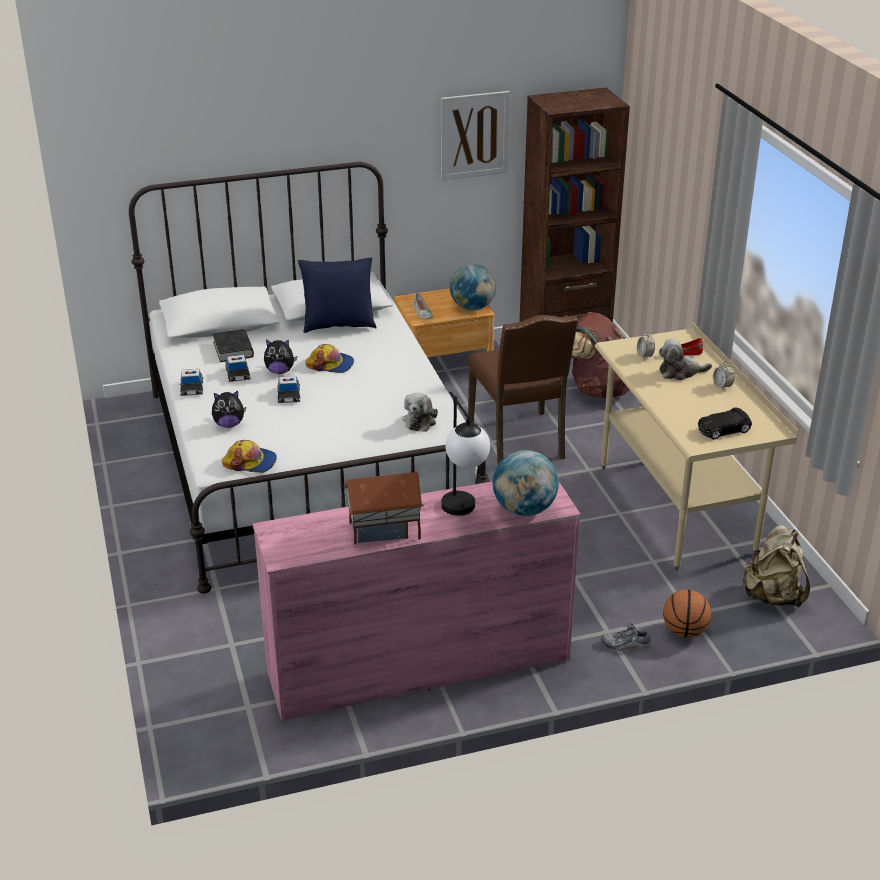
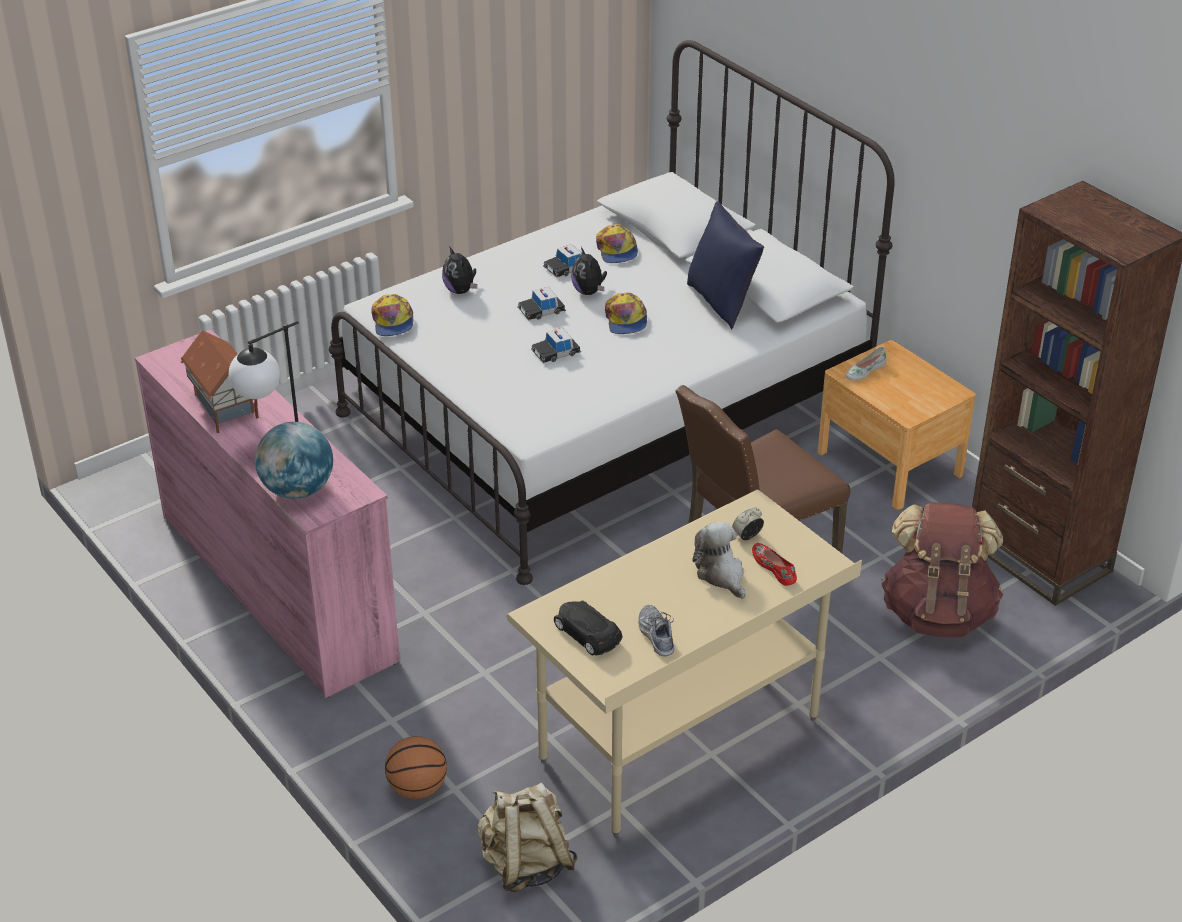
camera: 70 degrees right, 5 degrees up
toy car [180,369,203,396] -> toy car moved to [531,328,581,363]
black book [213,329,254,362] -> cap [596,224,638,263]
plush toy [403,392,438,432] -> none
picture [441,91,510,181] -> none
globe [450,264,496,310] -> none
shoe [601,623,651,651] -> shoe moved to [639,605,674,656]
alarm clock [713,361,734,391] -> none

